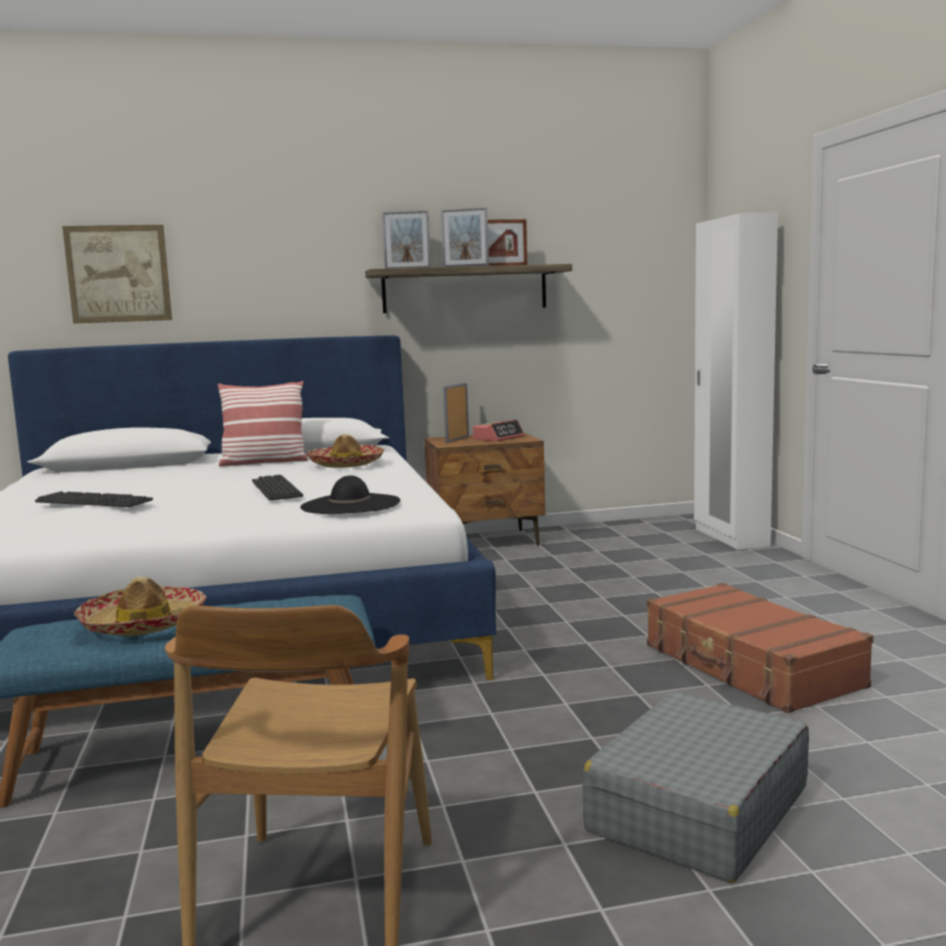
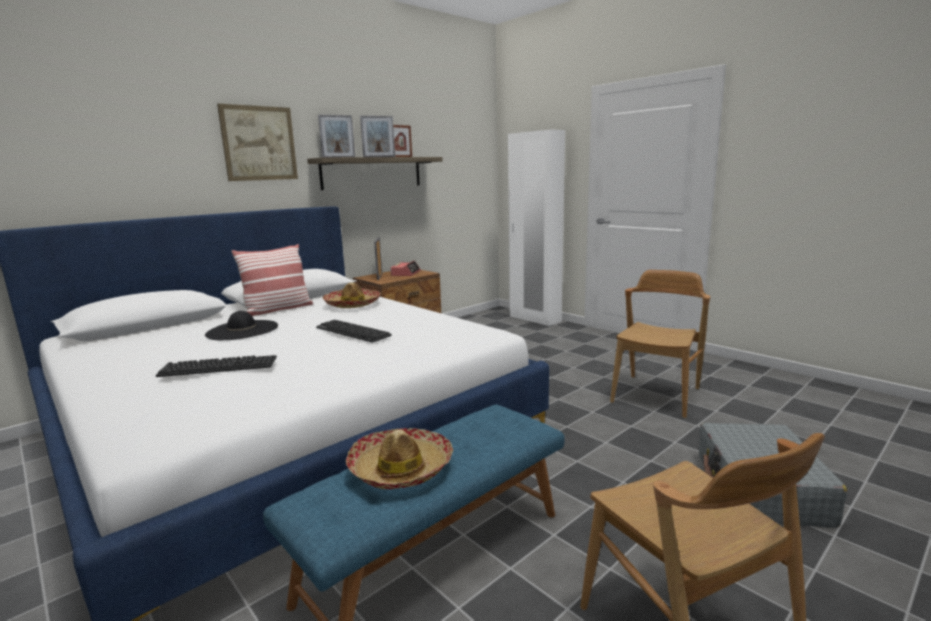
camera: 30 degrees left, 5 degrees up
picture [62,225,172,324] -> picture moved to [217,104,298,181]
black hat [300,476,400,514] -> black hat moved to [205,311,278,340]
brown suitcase [647,583,873,713] -> brown chair [610,270,711,418]

